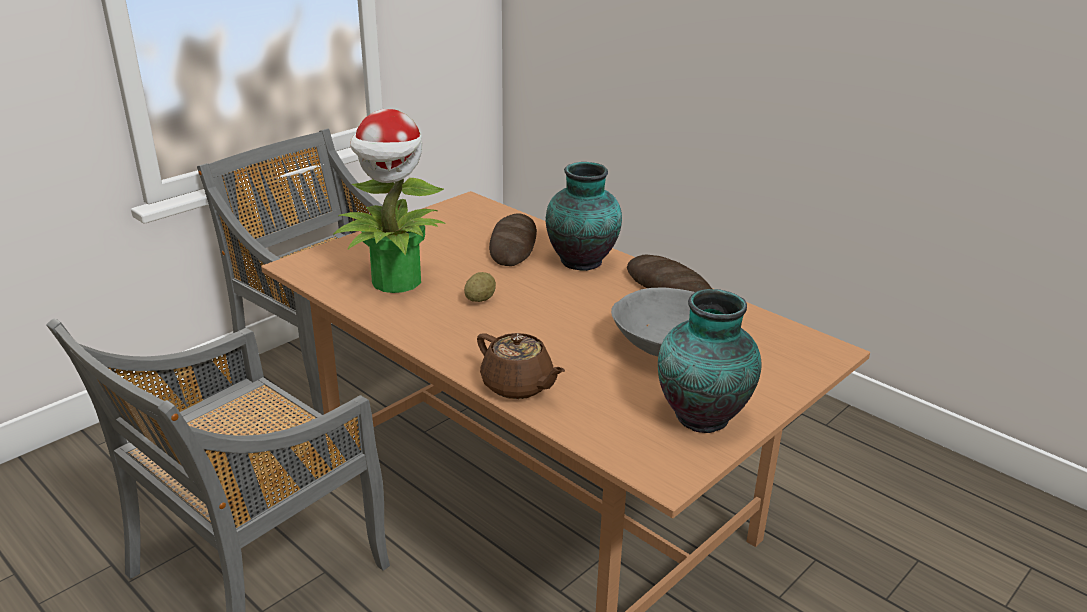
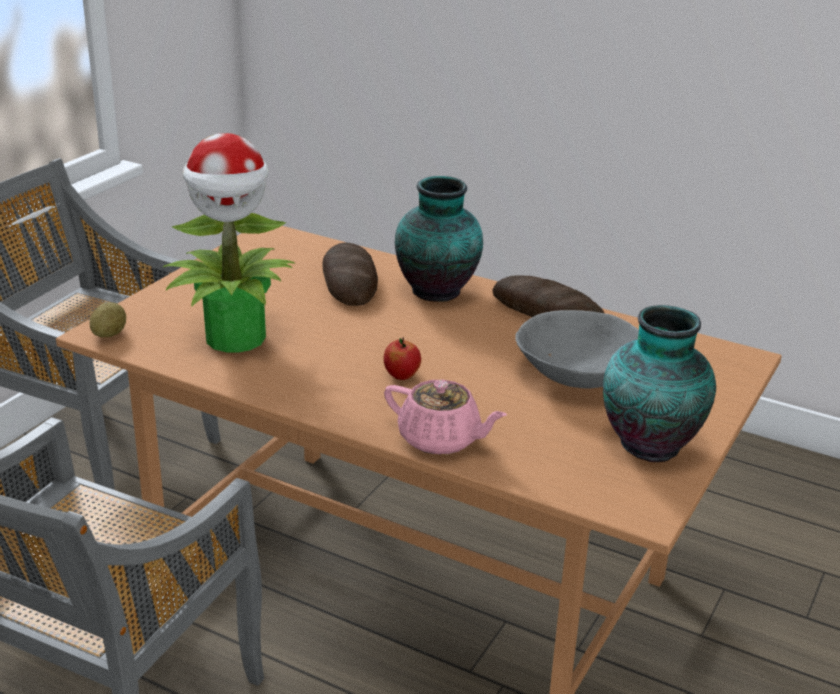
camera: 15 degrees left, 0 degrees up
potato [464,272,496,302] -> potato moved to [90,302,126,337]
brown teapot [477,333,565,399] -> pink teapot [384,380,507,455]
none -> apple [384,337,421,380]

